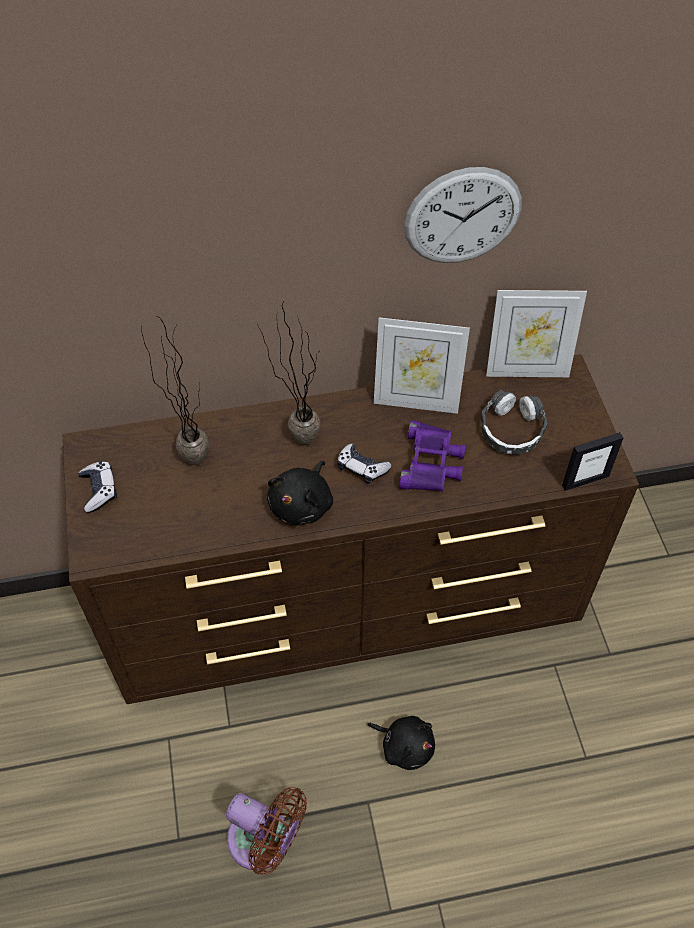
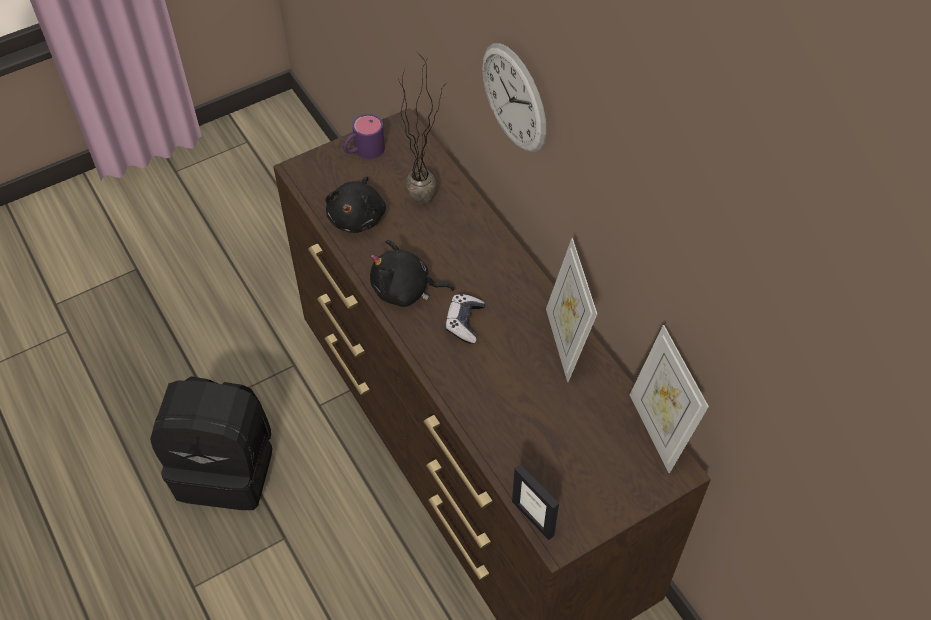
camera: 70 degrees right, 0 degrees up
game controller [78,462,117,513] -> purple mug [343,114,385,159]
brown fan [226,787,307,875] -> black backpack [150,376,272,510]
potted plant [256,302,321,445] -> none
black plush toy [367,716,435,770] -> black plush toy moved to [325,176,386,233]
purple binoculars [399,420,466,491] -> none
wall clock [404,167,522,263] -> wall clock moved to [482,43,546,153]
headphones [480,389,547,455] -> none

